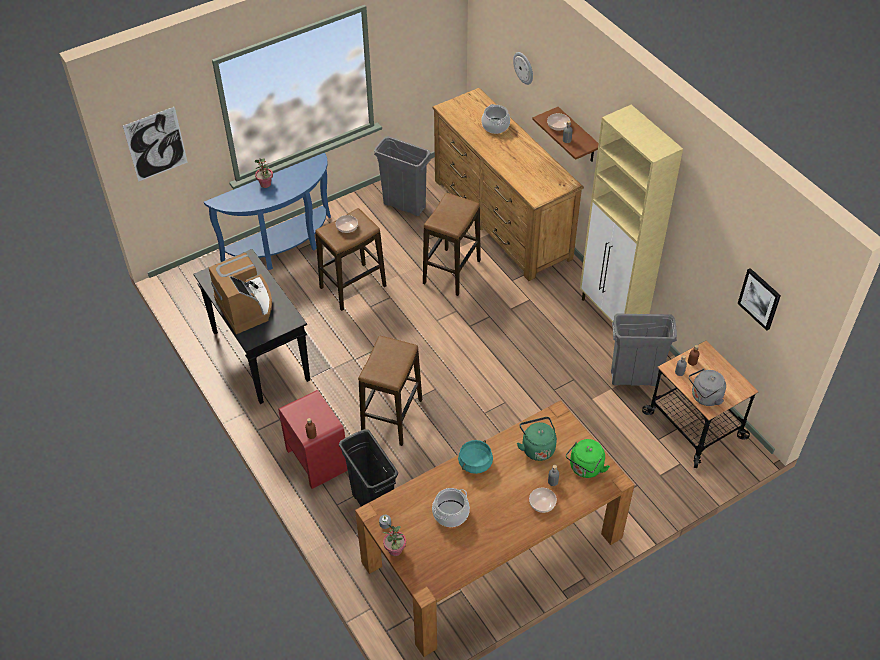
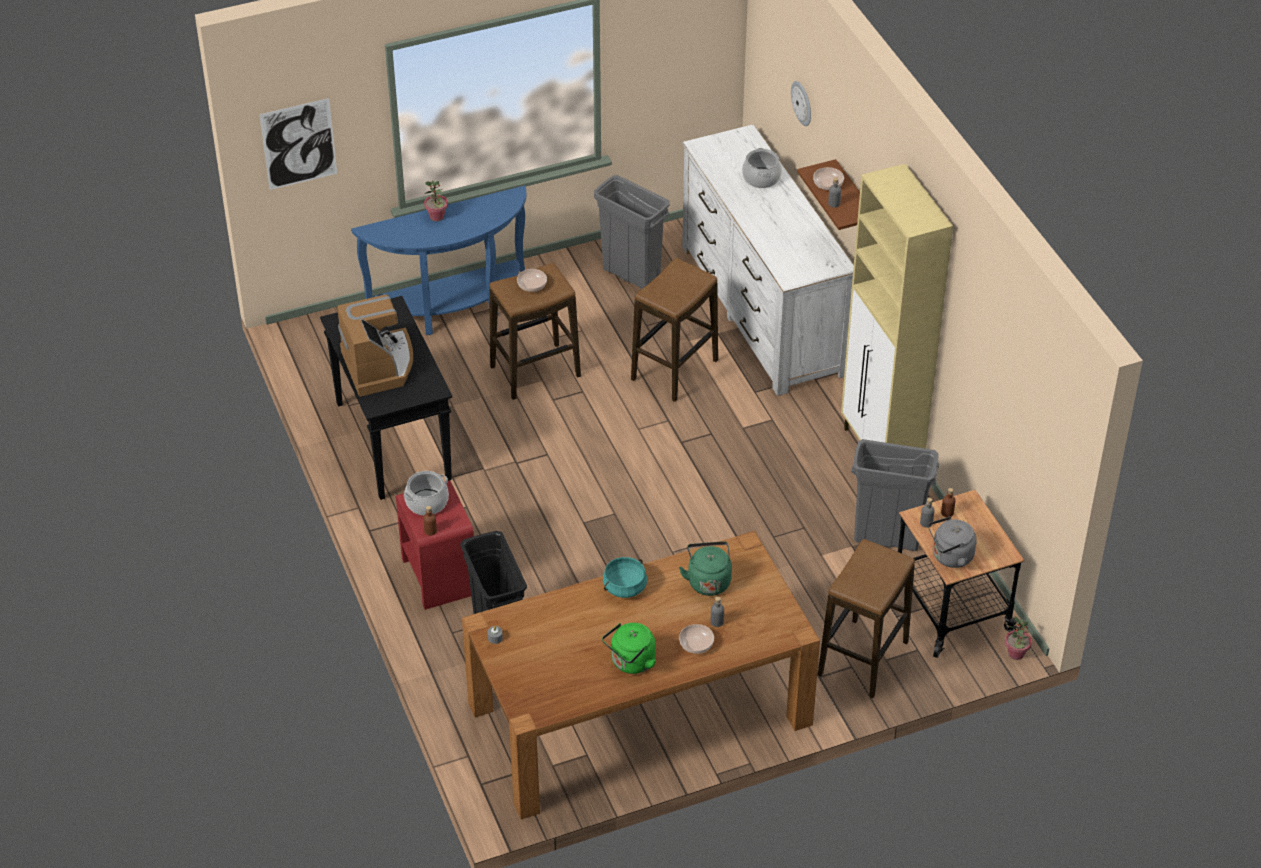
camera: 10 degrees right, 5 degrees down
stool [358,336,422,446] -> stool moved to [818,539,915,698]
potted plant [382,524,406,556] -> potted plant moved to [1005,616,1032,660]
brown dresser [432,88,584,281] -> white dresser [682,124,854,396]
cooking pot [432,488,470,527] -> cooking pot moved to [404,471,449,516]
green kettle [566,439,610,478] -> green kettle moved to [602,623,656,674]
picture [738,268,781,331] -> none

